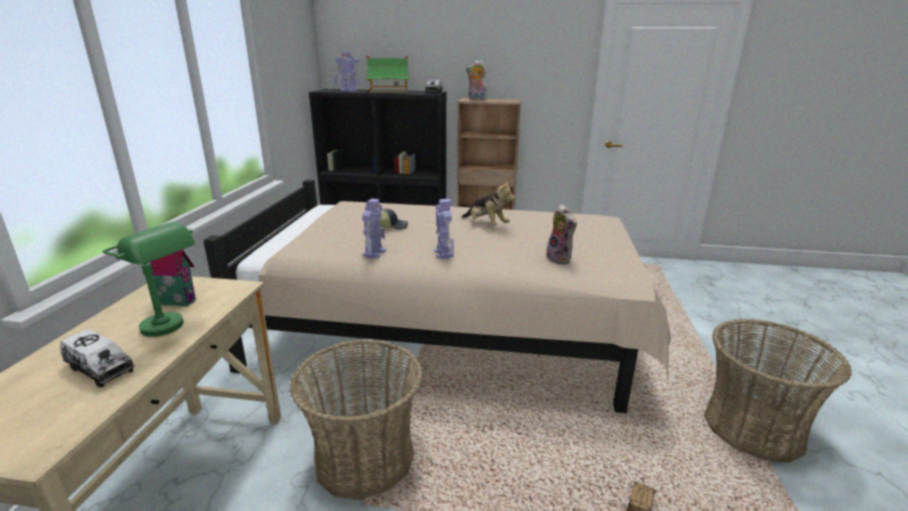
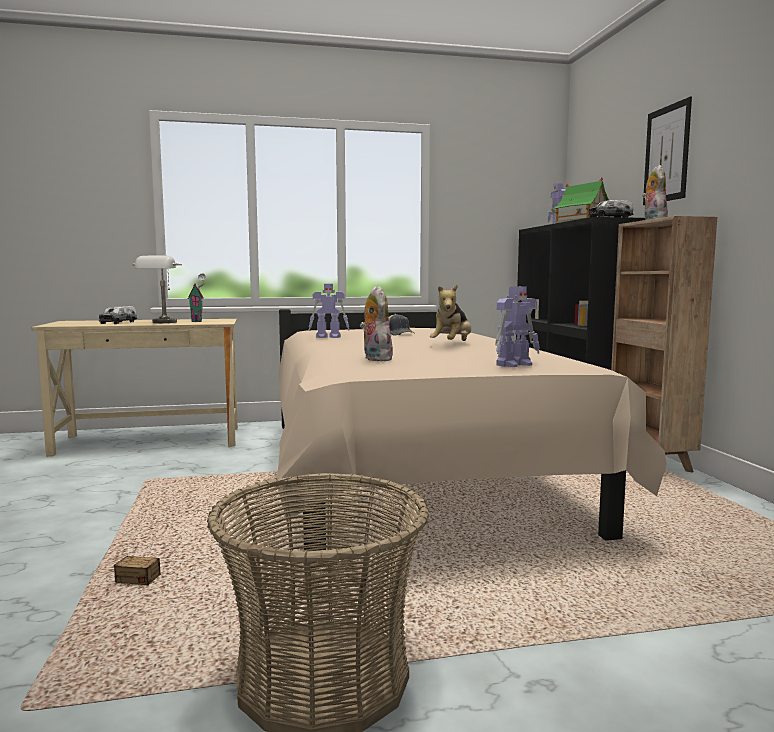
camera: 70 degrees right, 15 degrees down
green table lamp [103,222,195,337] -> grey table lamp [133,256,182,323]
basket [290,339,423,500] -> none
toy robot [434,199,454,259] -> toy robot moved to [495,286,540,367]
plush toy [546,204,577,264] -> plush toy turned 120 degrees clockwise [360,286,393,361]
none -> picture [643,97,692,205]

